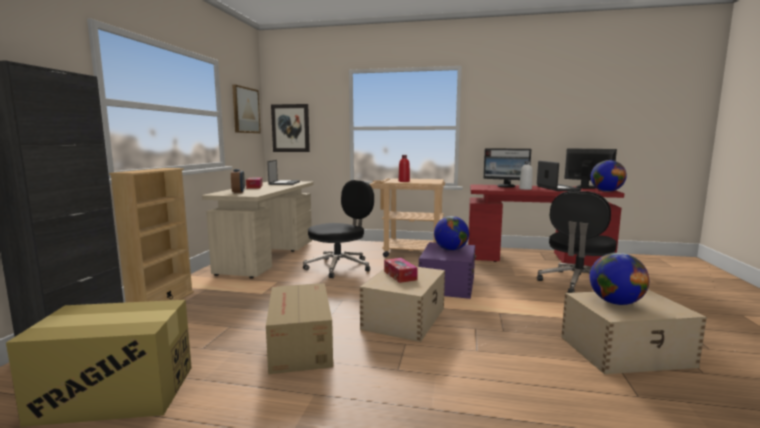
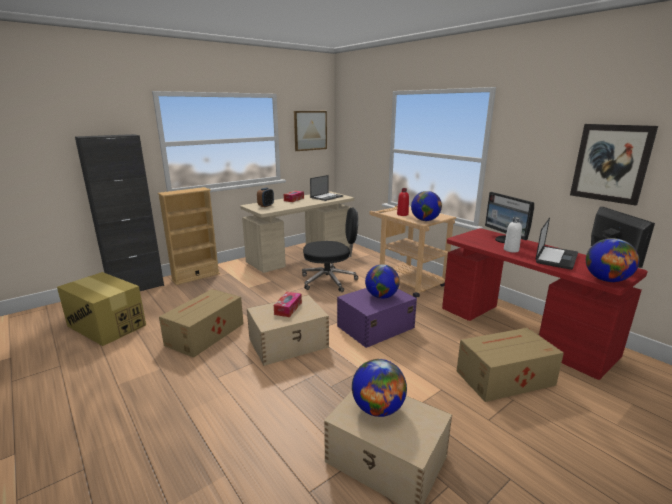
camera: 40 degrees right, 10 degrees up
picture [271,104,310,152] -> picture moved to [570,124,658,206]
black office chair [537,191,617,293] -> cardboard box [457,328,564,402]
none -> globe [411,191,442,221]

